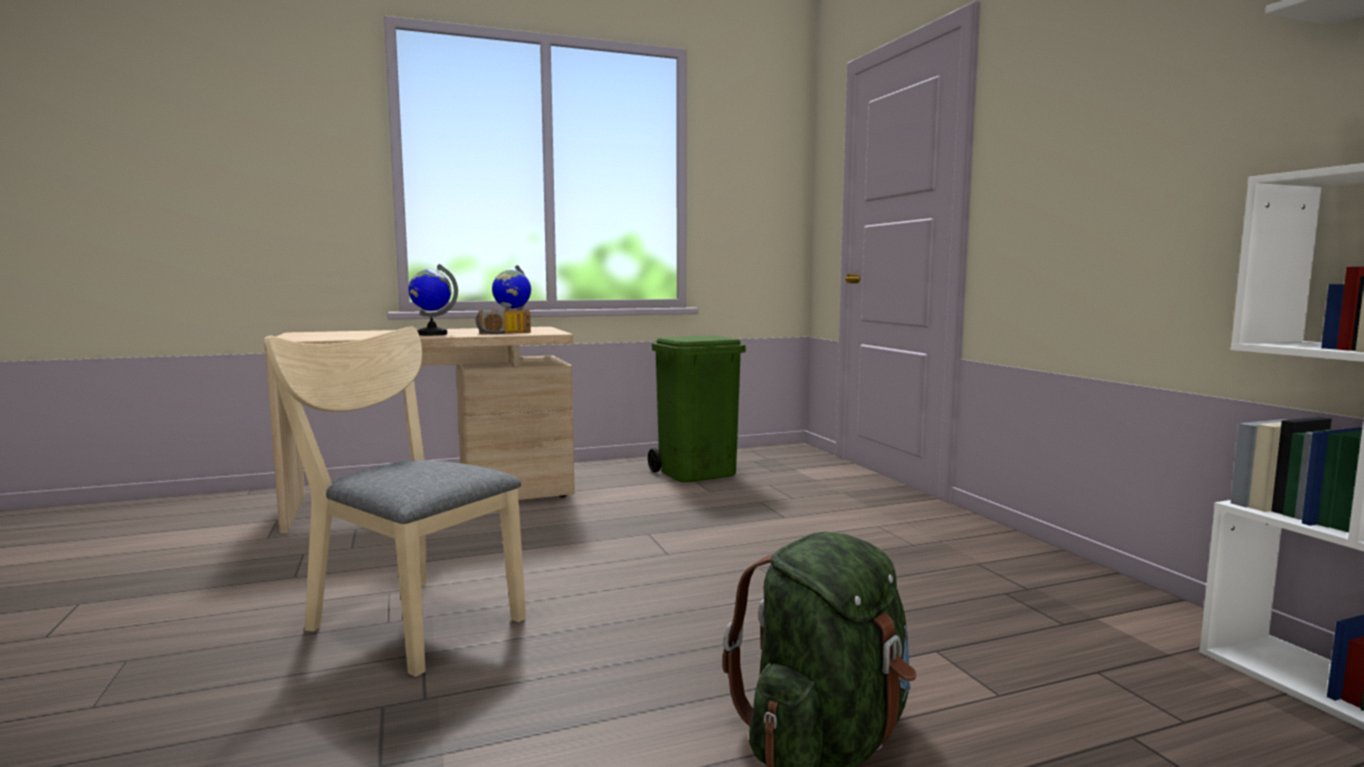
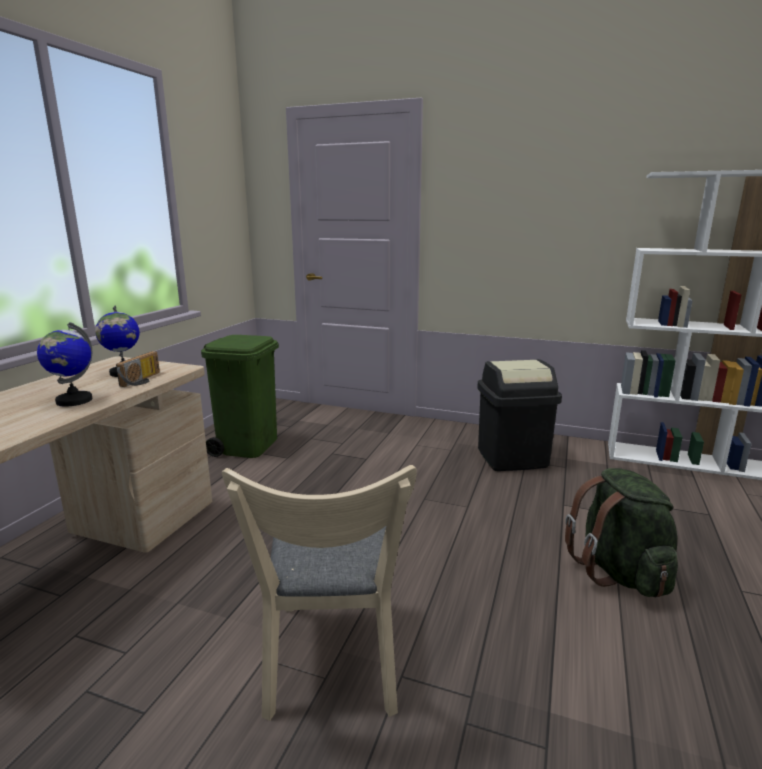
camera: 50 degrees left, 10 degrees up
beige chair [264,327,526,677] -> beige chair turned 75 degrees counterclockwise [222,465,417,721]
none -> black trash can [477,359,562,471]

